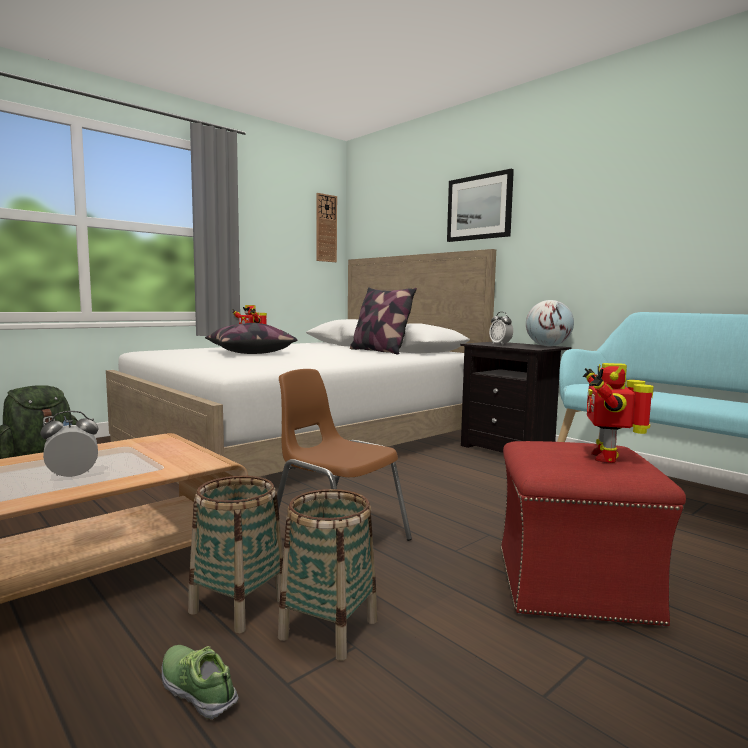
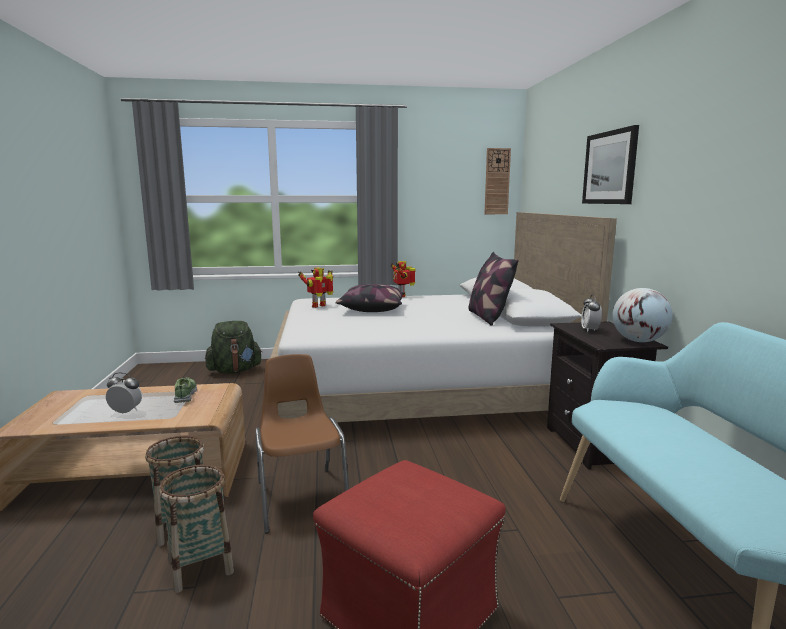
camera: 35 degrees right, 5 degrees up
shoe [161,645,239,720] -> shoe moved to [174,377,197,403]
toy robot [583,363,653,463] -> toy robot moved to [298,268,334,308]

